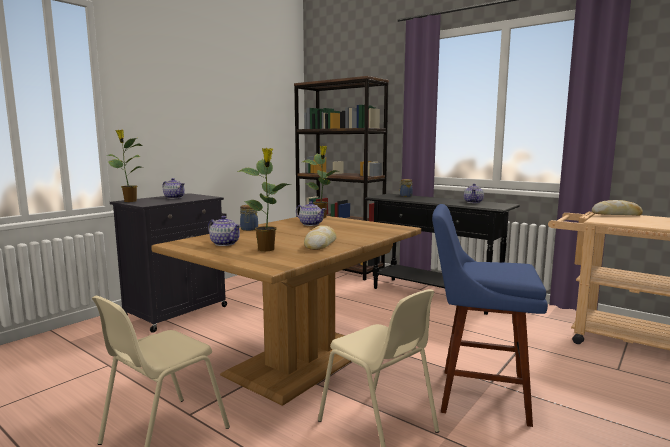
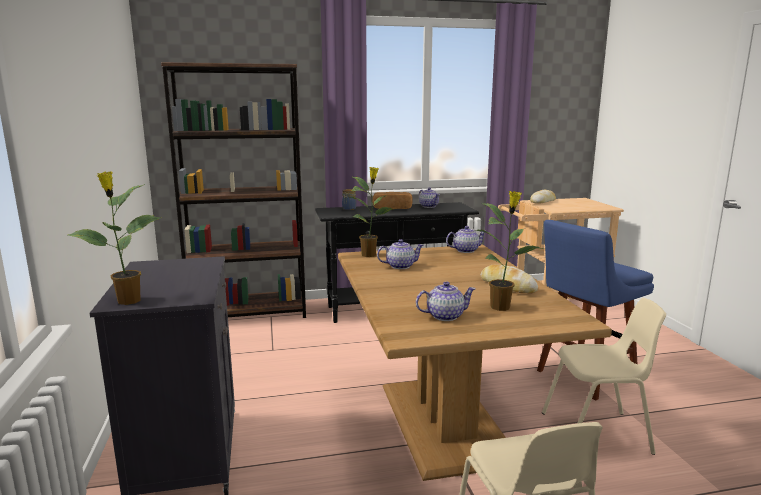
camera: 50 degrees left, 5 degrees up
teapot [162,178,185,199] -> teapot moved to [446,226,486,253]
jar [240,205,258,231] -> none
none -> bread [373,192,413,209]

